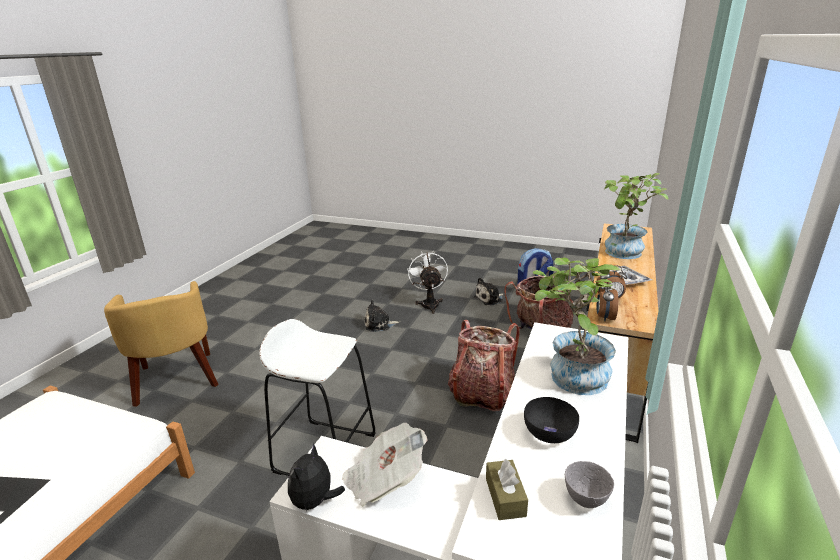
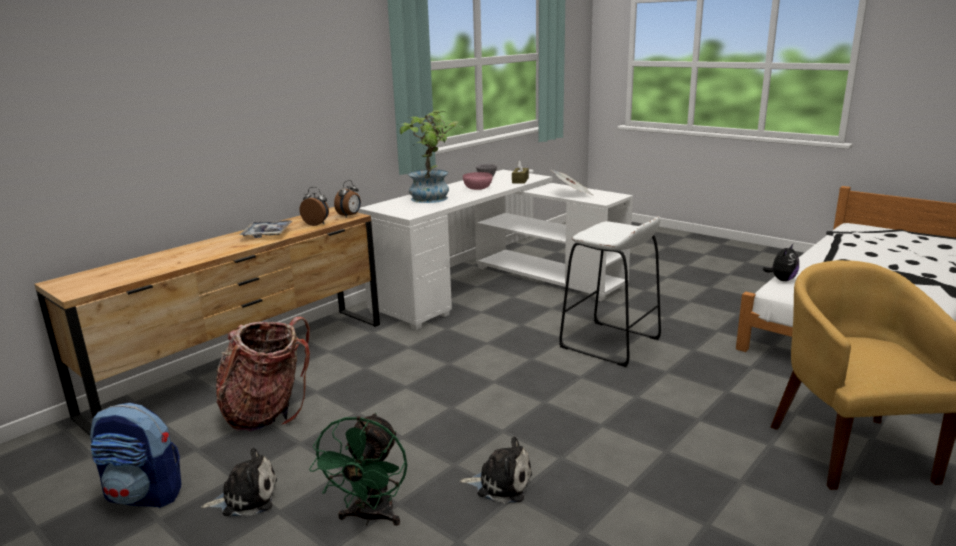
camera: 160 degrees left, 5 degrees down
plush toy [288,443,345,511] -> plush toy moved to [763,244,799,281]
white fan [407,251,448,314] -> green fan [309,413,407,526]
backpack [448,320,520,411] -> none
black bowl [524,397,579,443] -> pink bowl [463,172,492,190]
potted plant [604,173,668,259] -> none

